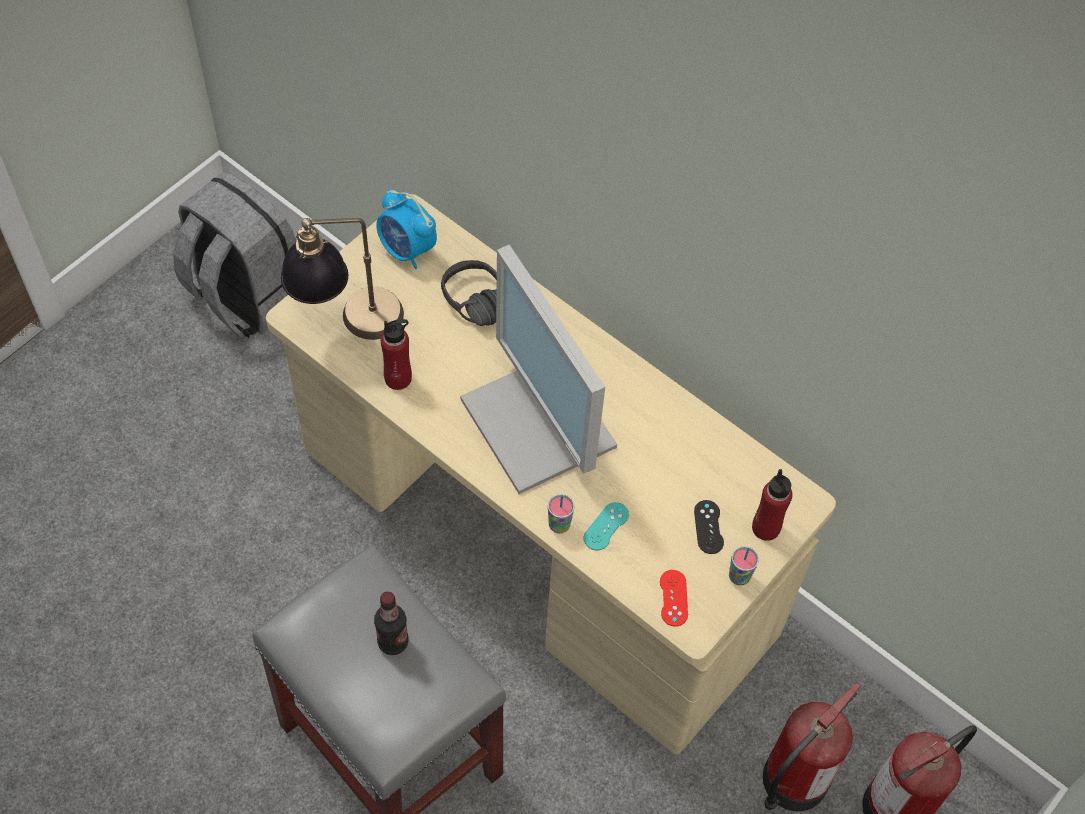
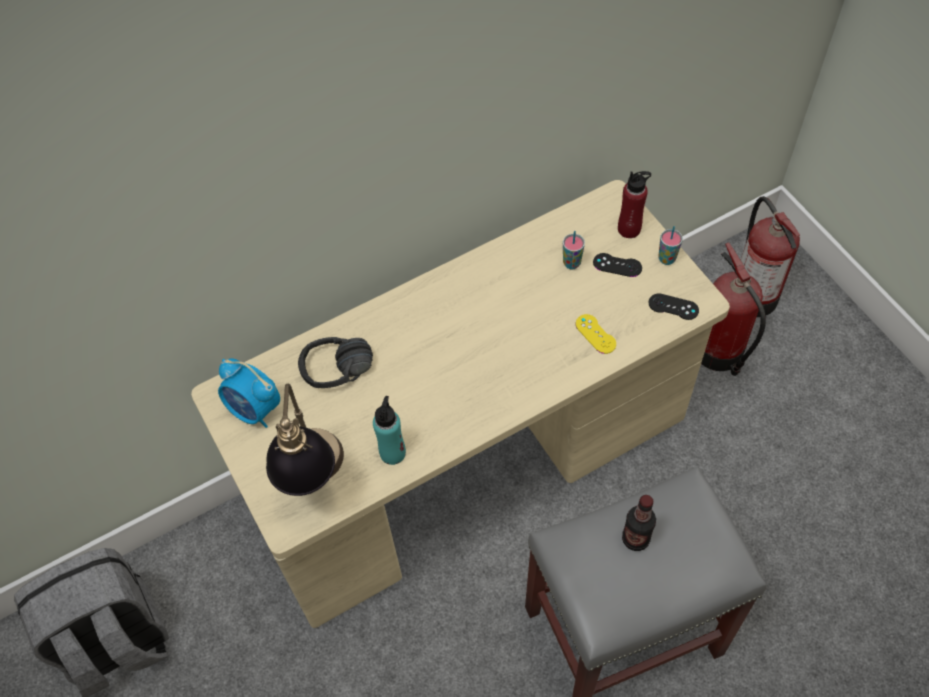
camera: 65 degrees left, 0 degrees up
alarm clock [376,189,437,269] -> alarm clock turned 60 degrees clockwise [218,359,280,428]
red bottle [381,319,412,390] -> turquoise bottle [373,396,406,465]
monitor [460,245,617,494] -> none
cup [548,494,575,534] -> cup moved to [563,231,585,270]
turquoise game controller [583,502,629,550] -> yellow game controller [576,314,616,354]
red game controller [660,570,688,627] -> black game controller [649,293,699,320]

